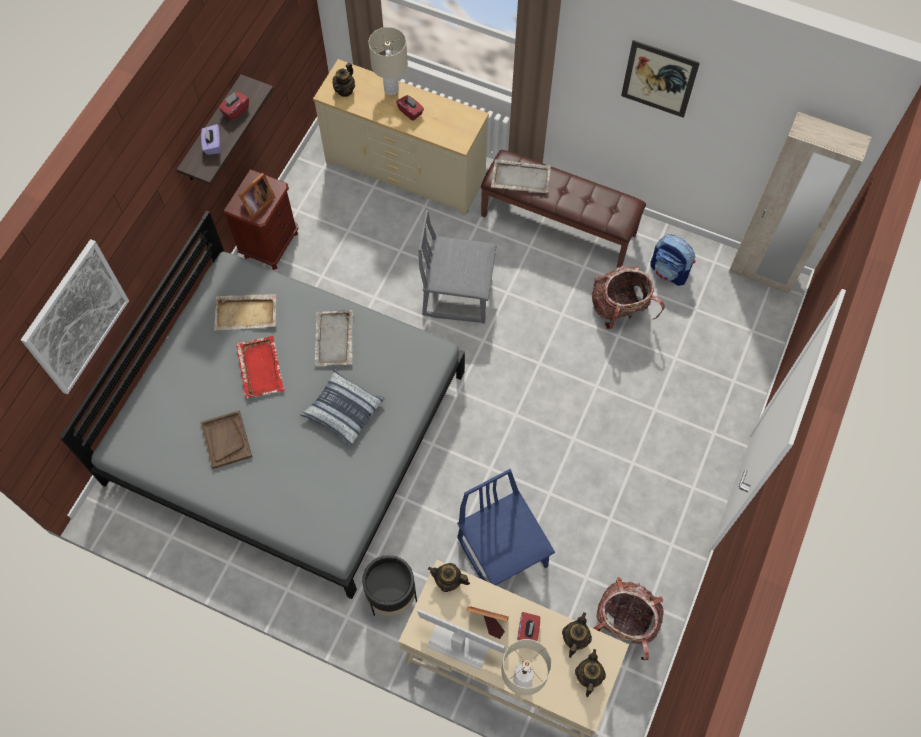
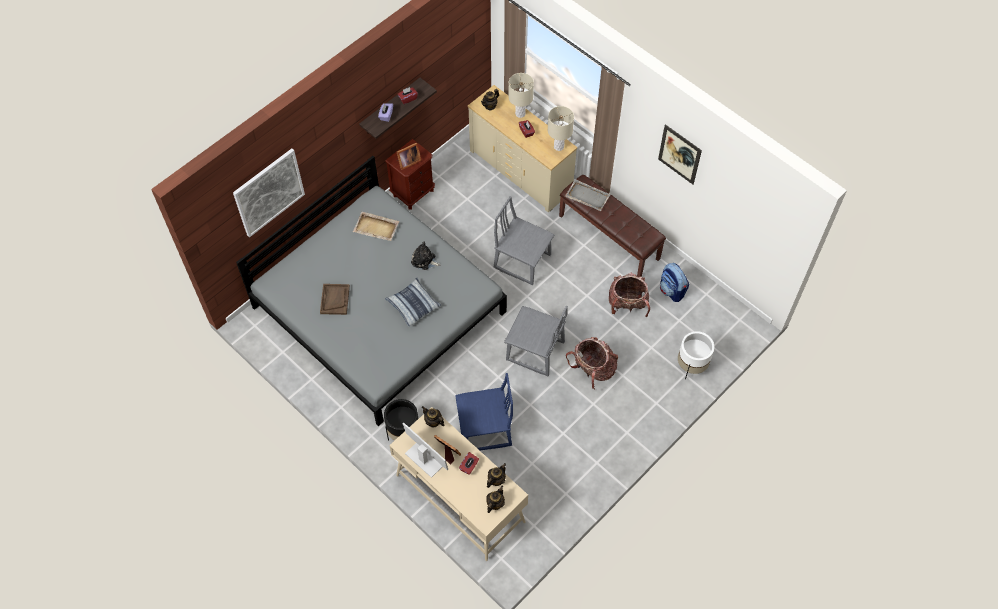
camera: 20 degrees right, 5 degrees down
red tray [236,336,284,398] -> none
grey tray [315,310,353,366] -> plush toy [411,242,441,270]
blue chair [457,469,555,586] -> blue chair turned 90 degrees clockwise [455,373,513,450]
beige table lamp [501,639,552,695] -> beige table lamp moved to [548,106,574,151]
backpack [593,577,663,660] -> backpack moved to [566,337,618,389]
beige wardrobe [729,112,871,295] -> none
none -> grey chair [504,306,568,376]
none -> white planter [678,331,714,379]

